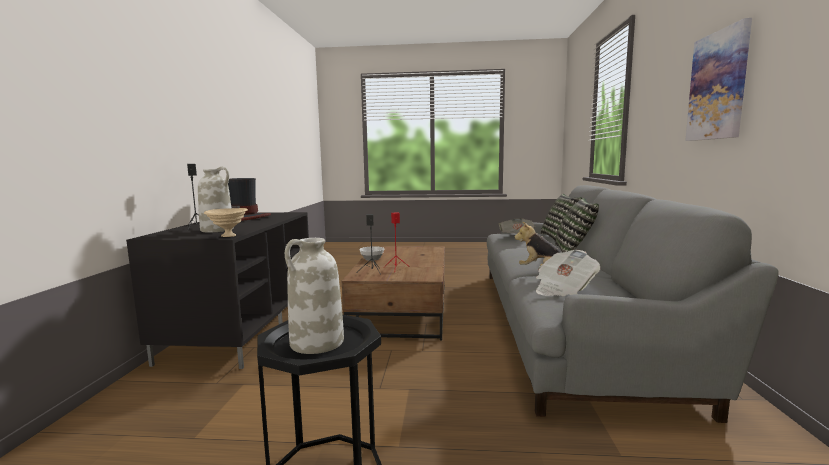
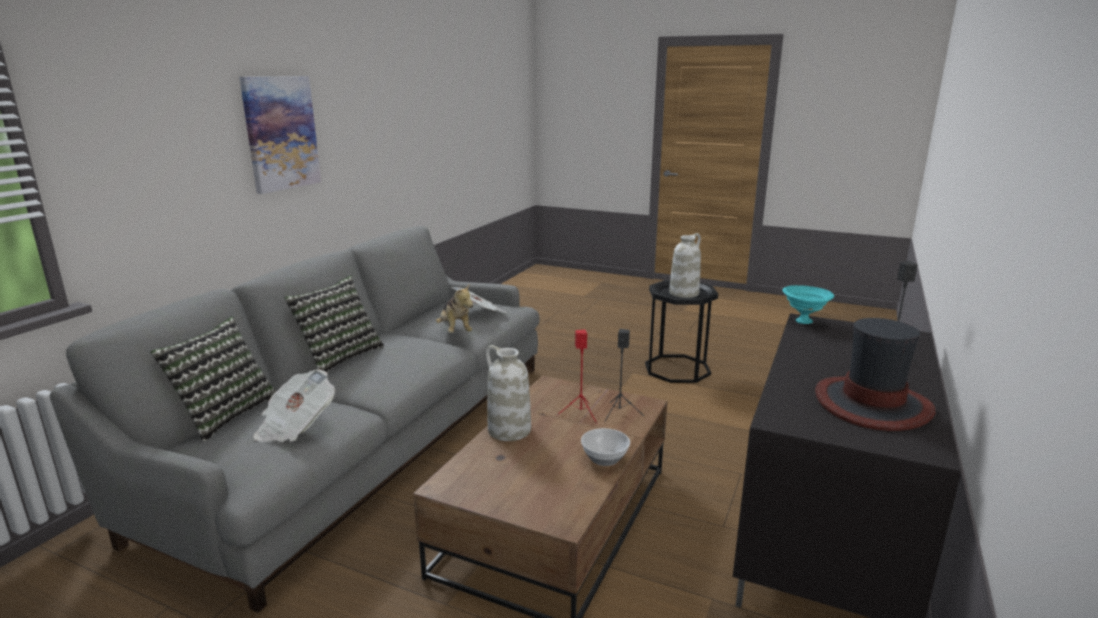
camera: 160 degrees left, 10 degrees up
white vase [198,166,234,232] -> white vase moved to [485,345,531,441]
beige bowl [204,208,248,237] -> turquoise bowl [782,285,834,324]

